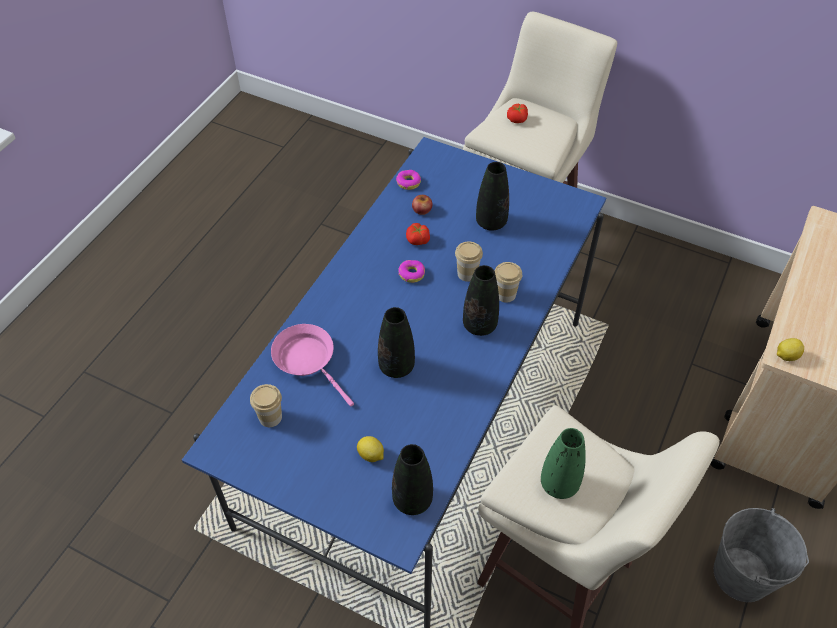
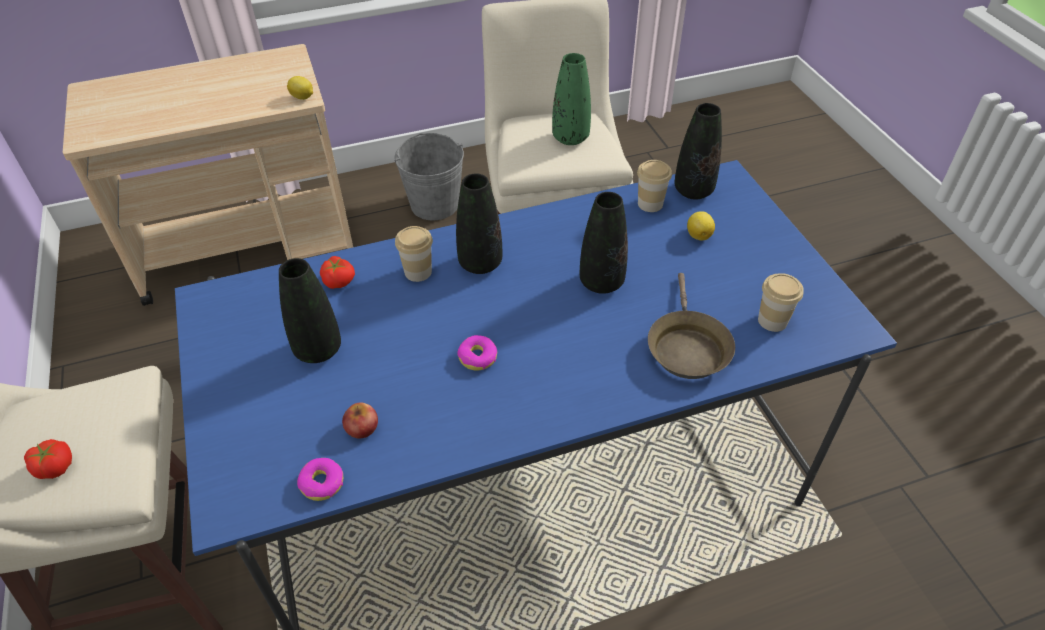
camera: 135 degrees left, 5 degrees down
pink frying pan [271,324,354,406] -> brown frying pan [648,273,735,379]
tomato [406,223,430,245] -> tomato moved to [320,256,355,289]
cup [455,241,483,282] -> cup moved to [637,160,672,212]

